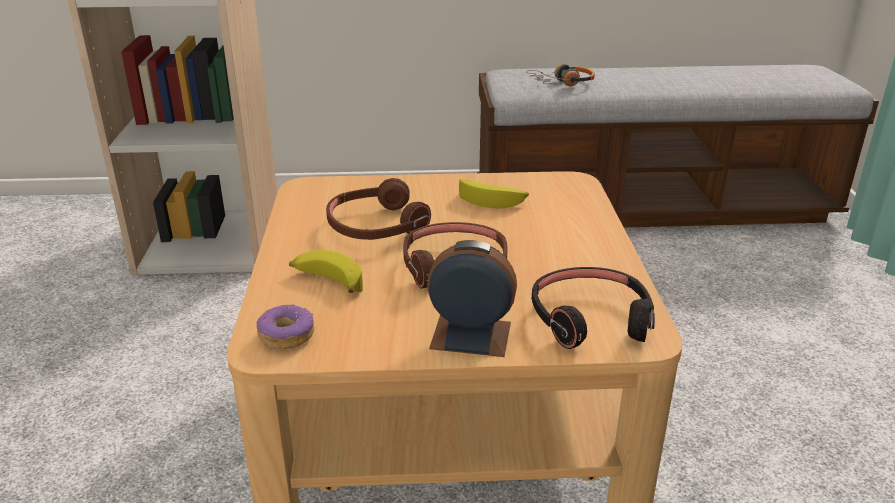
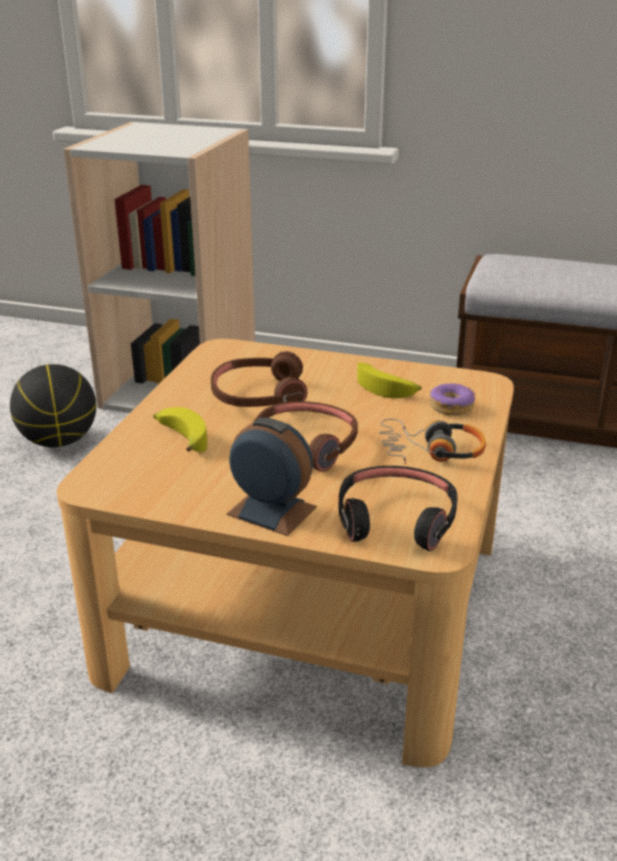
camera: 20 degrees right, 0 degrees up
donut [257,304,314,349] -> donut moved to [430,383,475,415]
headphones [526,64,595,86] -> headphones moved to [379,419,486,464]
none -> basketball [10,364,96,447]

